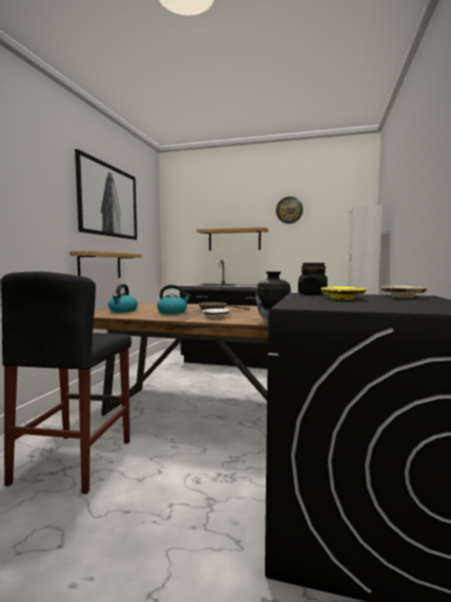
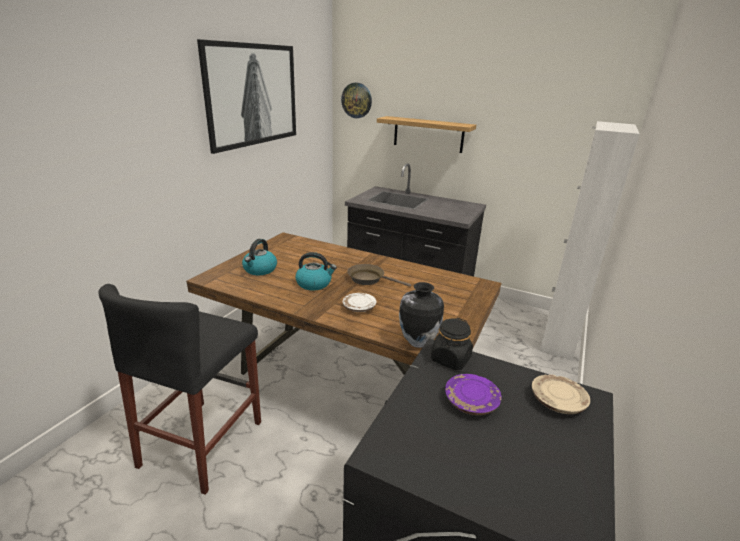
camera: 10 degrees right, 20 degrees up
shelf [70,251,142,278] -> none
wall clock [276,196,303,224] -> wall clock moved to [341,83,372,118]
yellow plate [321,287,366,300] -> purple plate [445,374,502,415]

